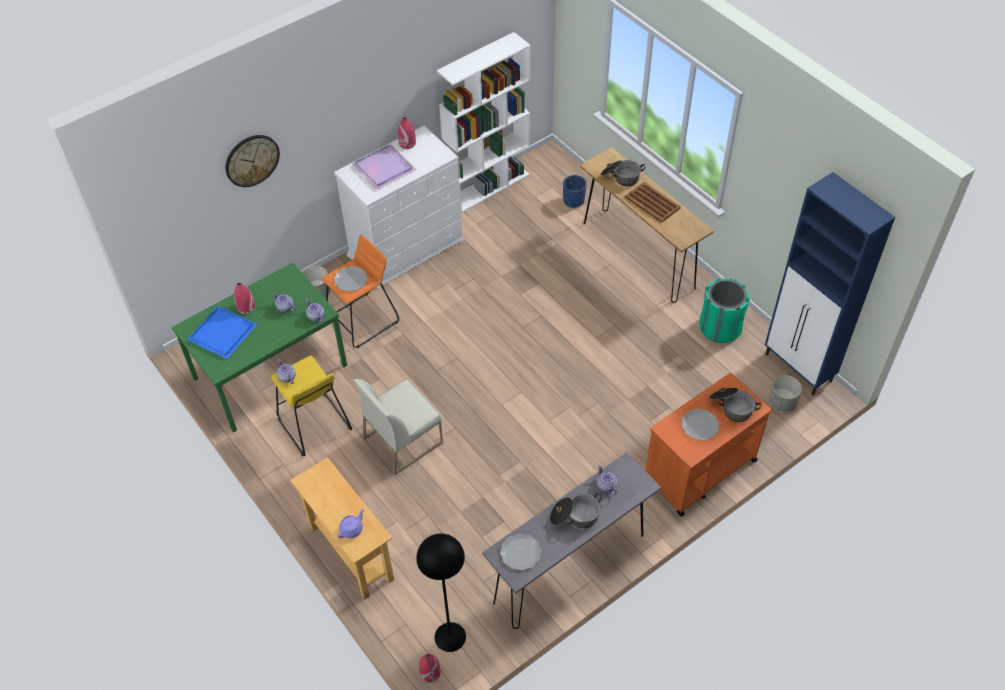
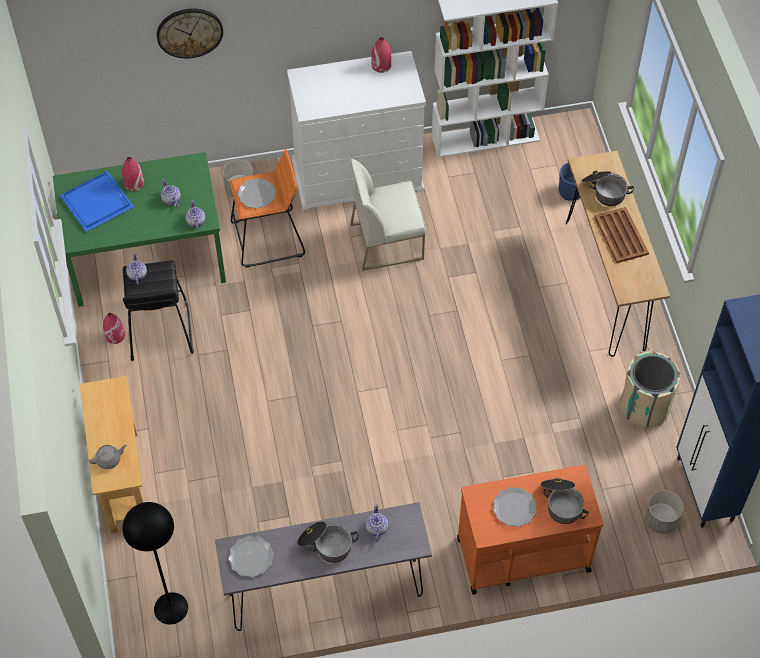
camera: 25 degrees right, 5 degrees up
yellow stool [271,355,352,456] -> black stool [123,260,194,361]
purple teapot [338,509,364,538] -> grey teapot [89,445,127,469]
purple tray [352,144,416,189] -> none
white chair [354,379,443,475] -> white chair moved to [350,159,426,271]
red vase [419,654,440,683] -> red vase moved to [103,313,125,344]
green trash can [699,278,750,343] -> beige trash can [619,351,681,428]

